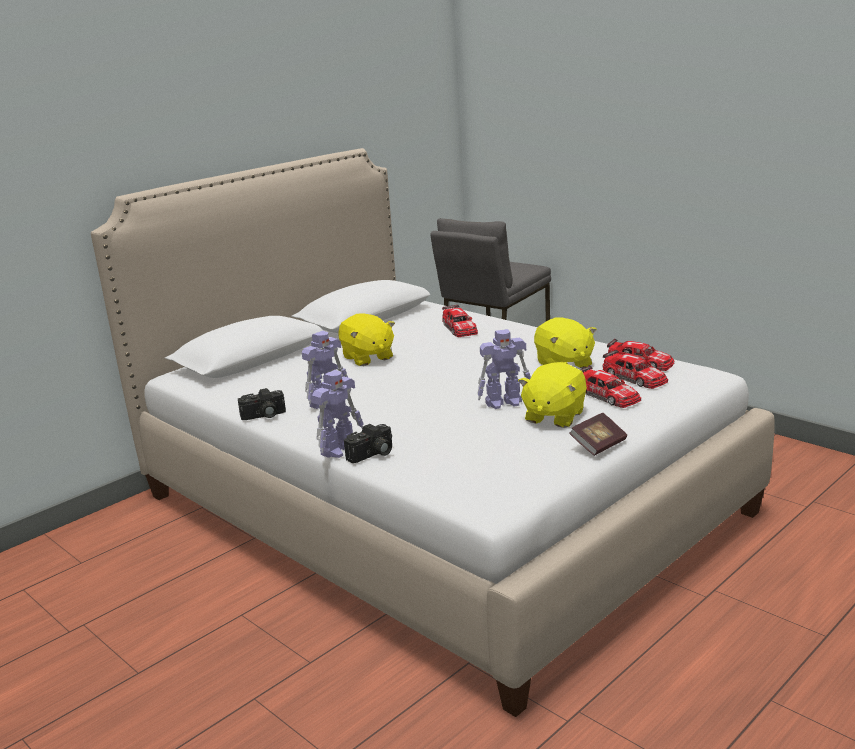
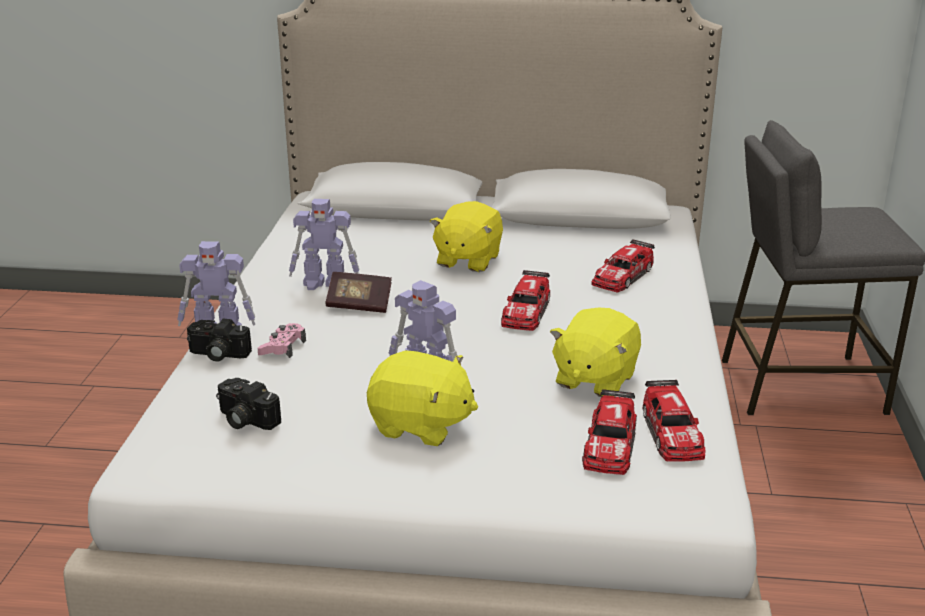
camera: 50 degrees right, 5 degrees up
camera [238,388,286,420] -> camera moved to [216,378,281,430]
yellow plush toy [518,362,587,428] -> yellow plush toy turned 150 degrees counterclockwise [367,350,478,446]
book [569,413,627,456] -> book moved to [325,272,392,313]
toy car [579,366,641,408] -> toy car moved to [501,270,550,331]
none -> pink game controller [257,323,306,358]

